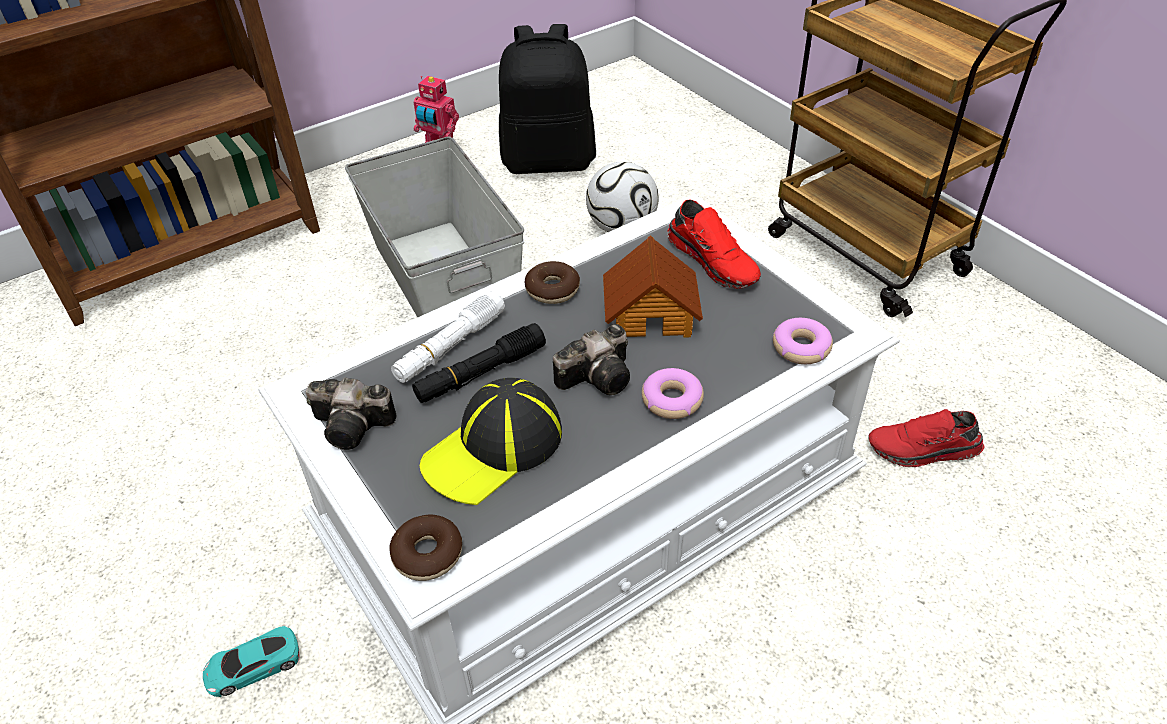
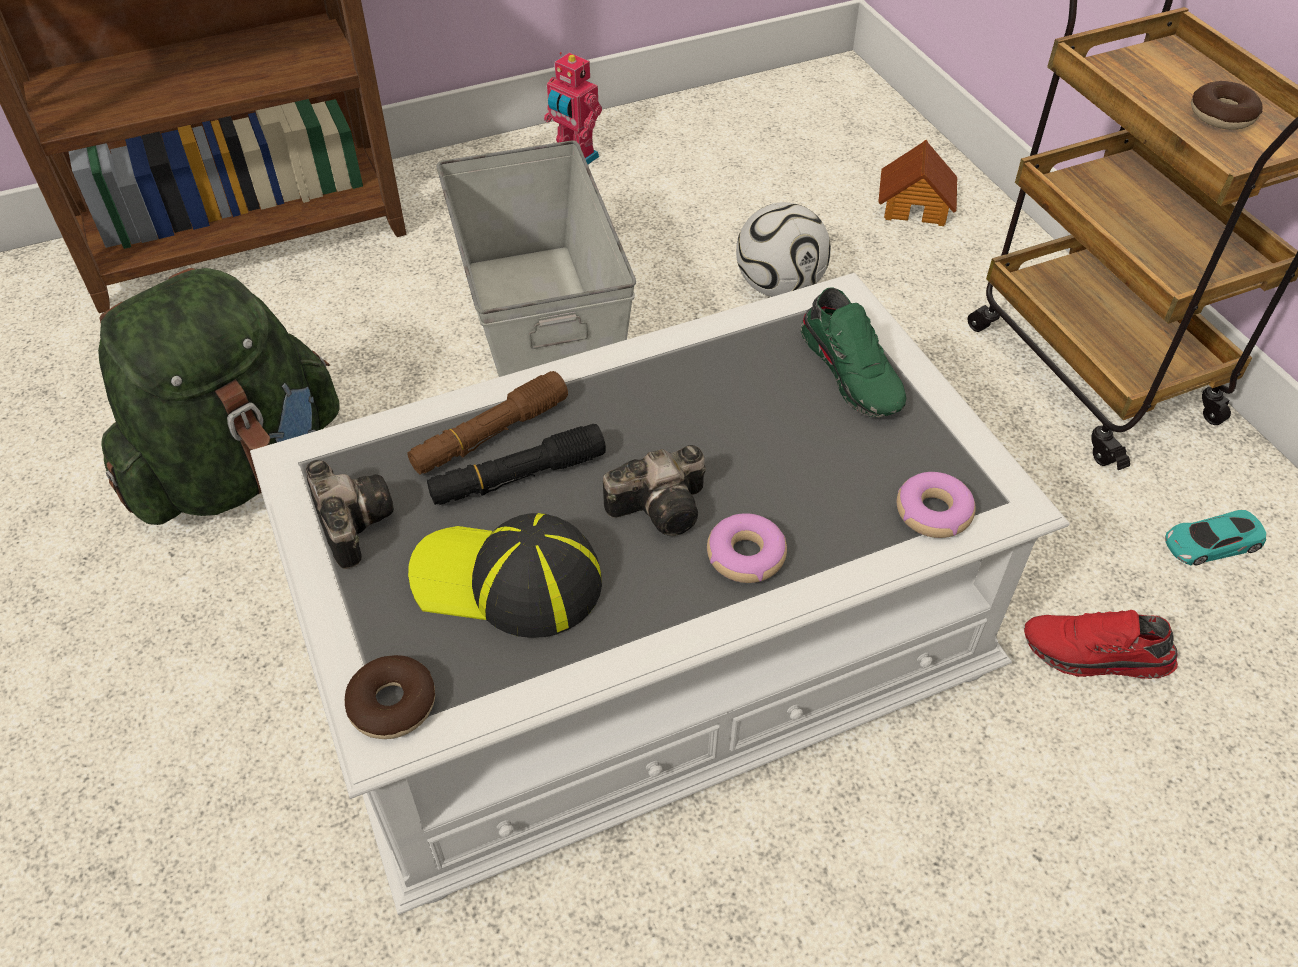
camera: 10 degrees right, 5 degrees up
turquoise toy car [203,626,300,697] -> turquoise toy car moved to [1165,510,1266,566]
camera [306,378,397,450] -> camera turned 135 degrees counterclockwise [306,460,394,569]
white flashlight [391,291,505,383] -> brown flashlight [407,371,568,474]
cap [420,378,562,505] -> cap turned 45 degrees clockwise [408,513,602,638]
black backpack [499,24,596,174] -> none
donut [524,261,580,304] -> donut moved to [1191,81,1263,130]
toy house [603,235,703,338] -> toy house moved to [878,140,957,226]
red shoe [667,200,761,289] -> green shoe [801,287,906,417]
none -> green backpack [98,268,340,525]

